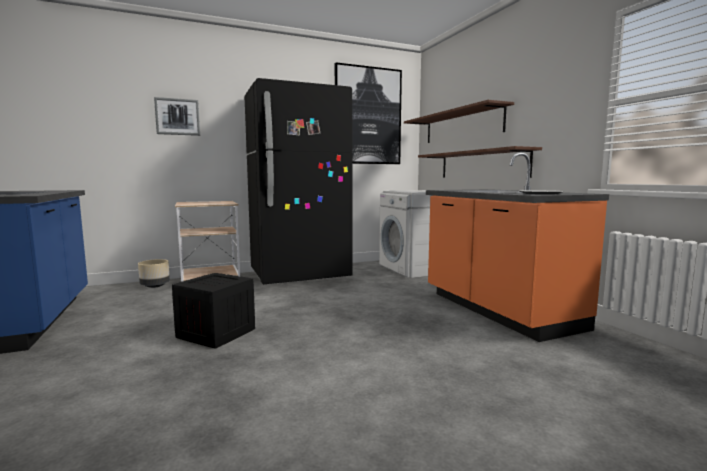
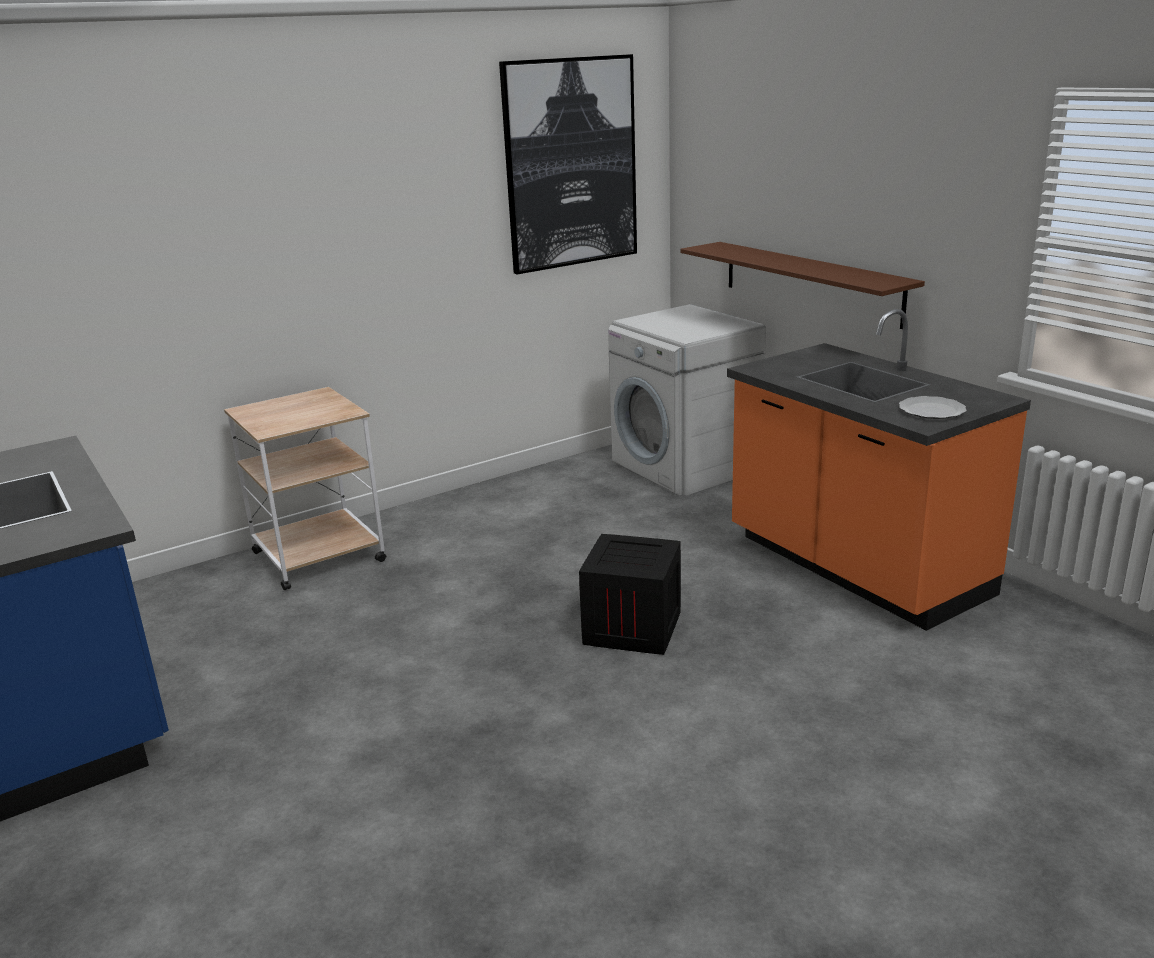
camera: 10 degrees left, 15 degrees up
beige planter [138,259,170,288] -> none
picture [154,97,200,136] -> none
crate [172,273,255,349] -> crate moved to [579,534,681,655]
black fridge [244,78,353,284] -> none
brown shelf [404,100,514,143] -> none

